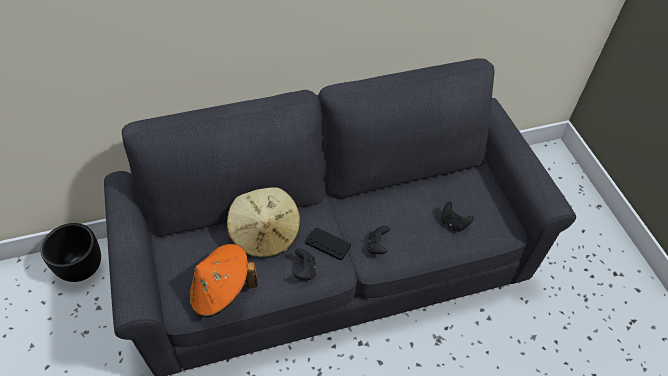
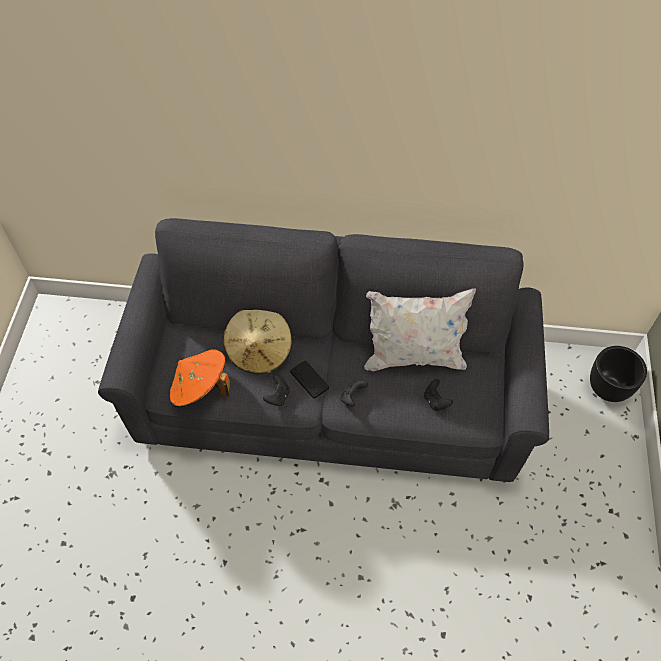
camera: 25 degrees right, 5 degrees up
black planter [40,223,101,282] -> black planter moved to [590,346,647,402]
none -> white pillow [365,289,476,371]

